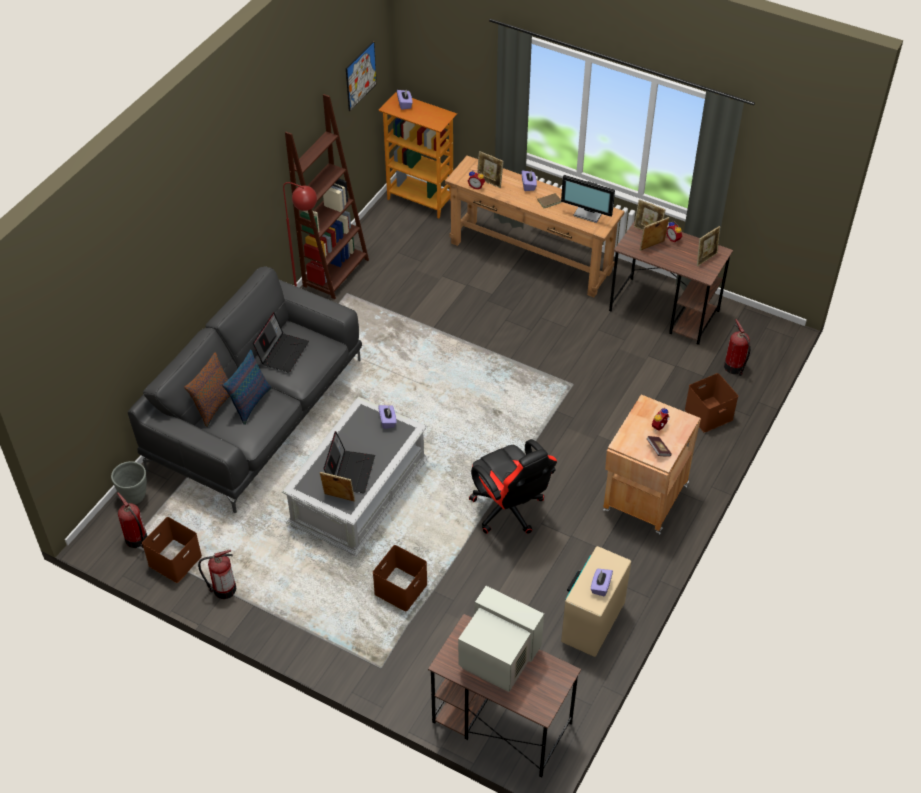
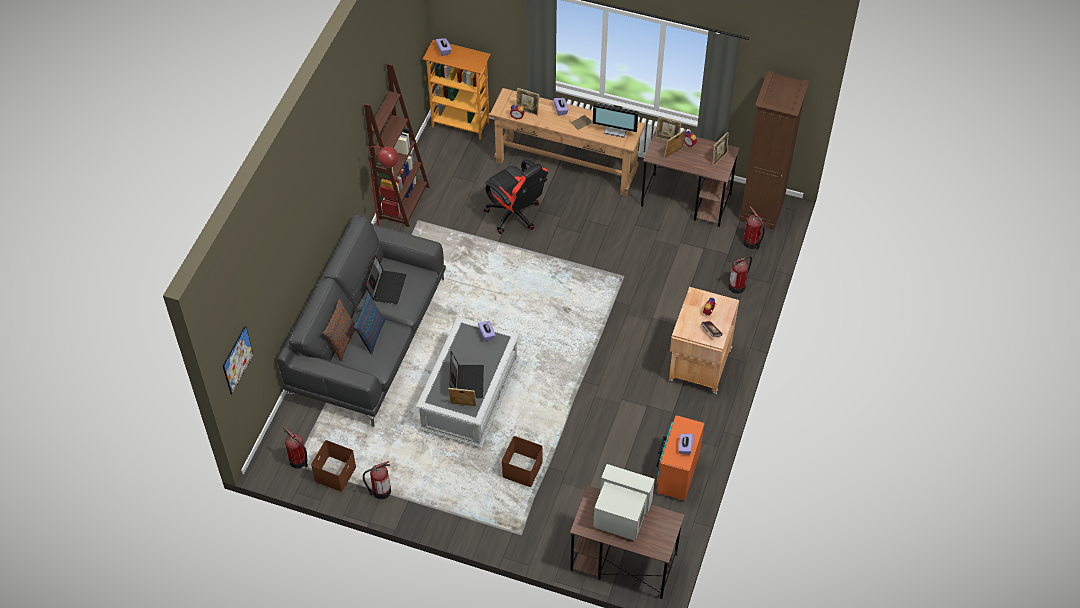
camera: 10 degrees left, 5 degrees up
grey planter [111,461,147,504] -> none
picture [346,41,377,111] -> picture moved to [223,325,254,395]
black office chair [469,439,557,534] -> black office chair moved to [484,159,548,234]
beige nightstand [561,546,631,657] -> orange nightstand [656,415,704,500]
brown storage box [685,373,738,433] -> fire extinguisher [729,256,752,294]
none -> brown cabinet [740,71,810,230]

